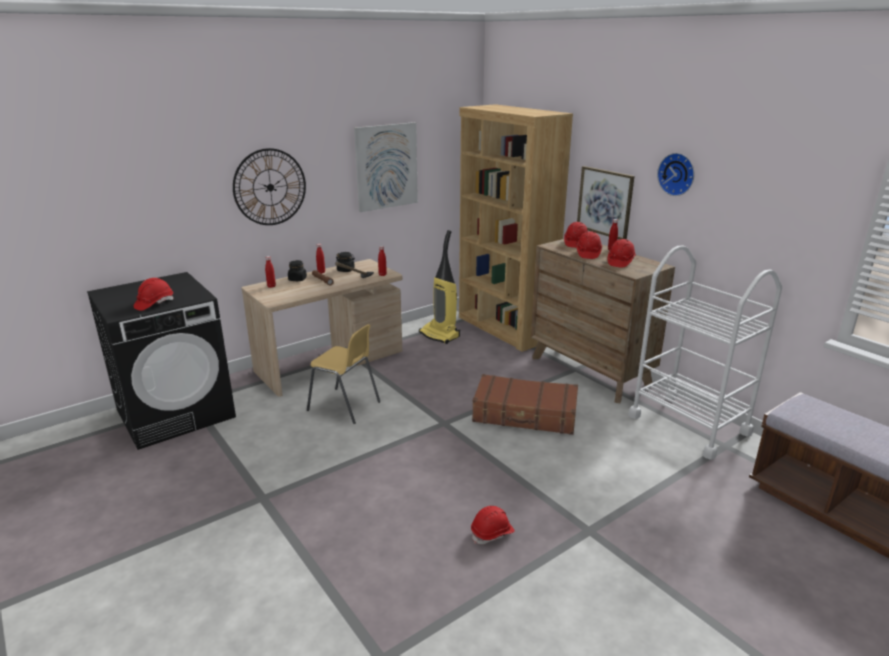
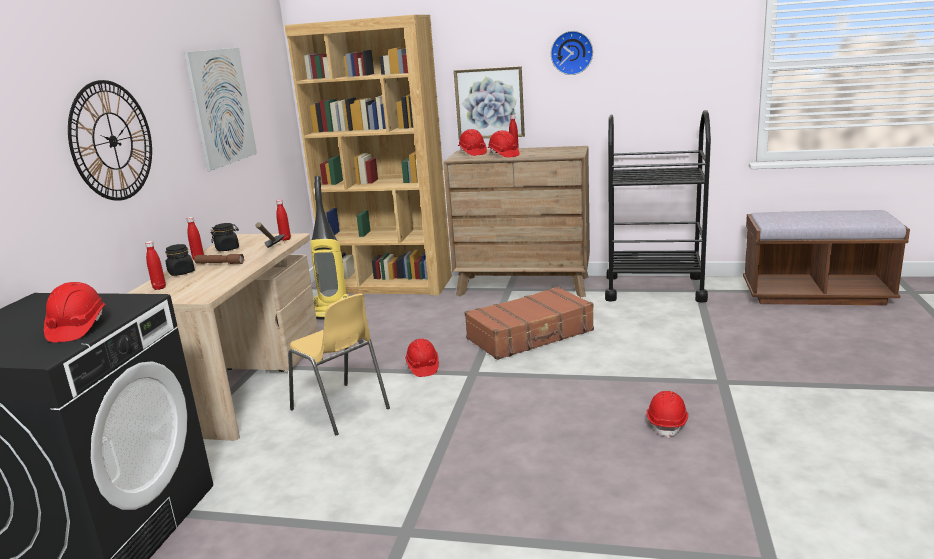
camera: 40 degrees left, 5 degrees down
yellow chair [307,324,380,424] -> yellow chair turned 60 degrees clockwise [288,293,390,435]
red hard hat [608,239,636,268] -> red hard hat moved to [405,339,439,377]
white cart [628,246,782,460] -> black cart [605,110,711,303]

